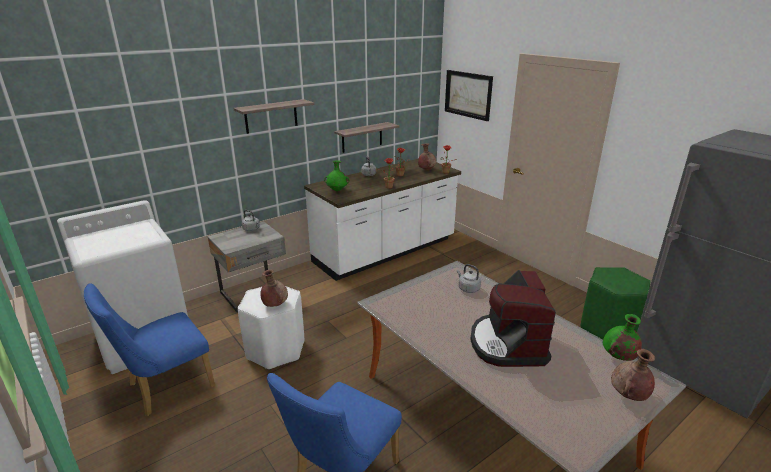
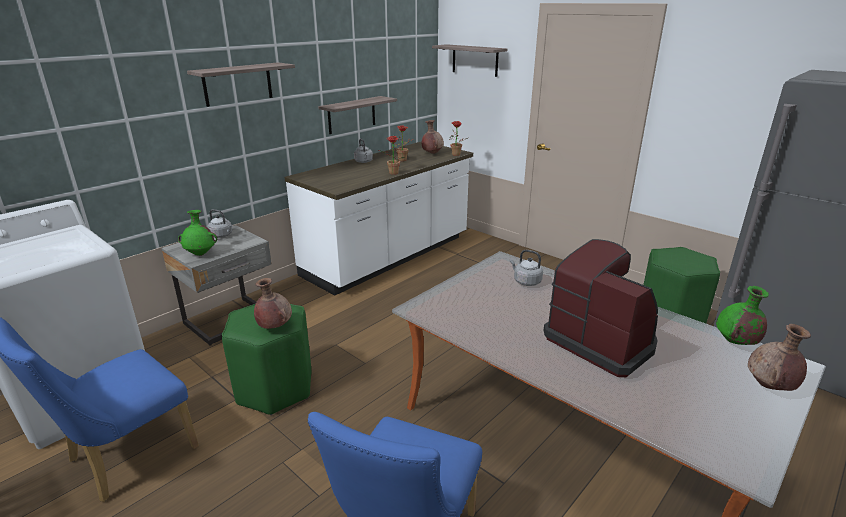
camera: 10 degrees left, 0 degrees up
white stool [238,286,304,370] -> green stool [222,304,311,415]
green vase [324,160,349,192] -> green vase moved to [178,210,217,256]
picture [445,70,493,121] -> shelf [432,44,507,77]
coffee machine [470,270,556,367] -> coffee machine turned 150 degrees clockwise [543,239,658,377]

